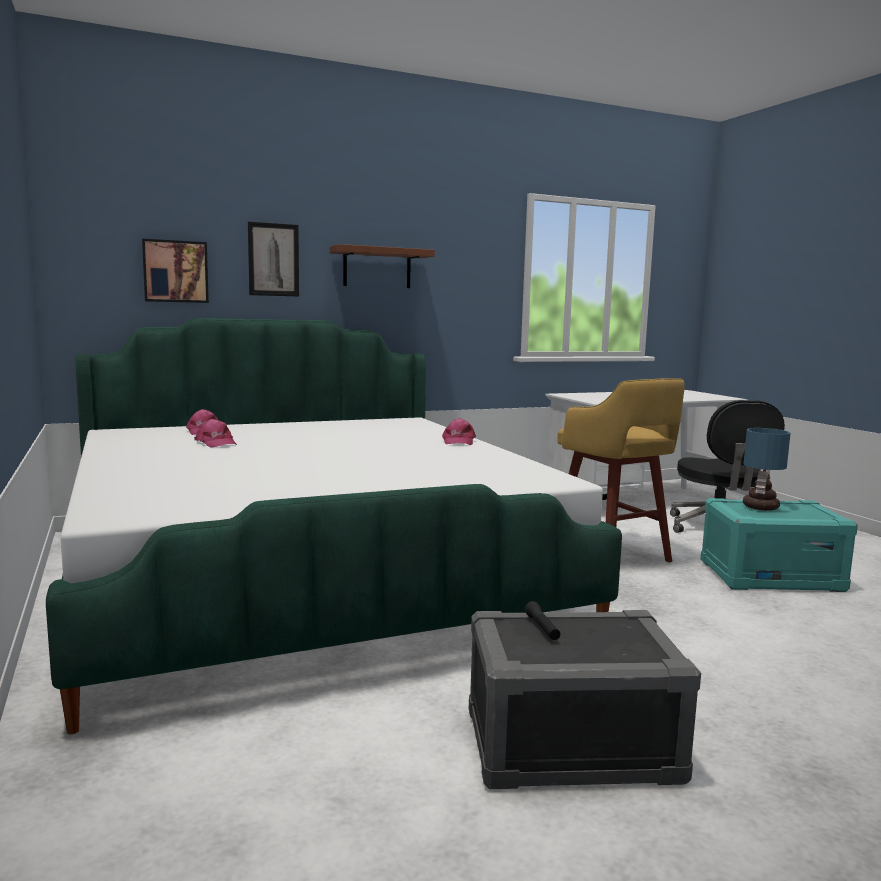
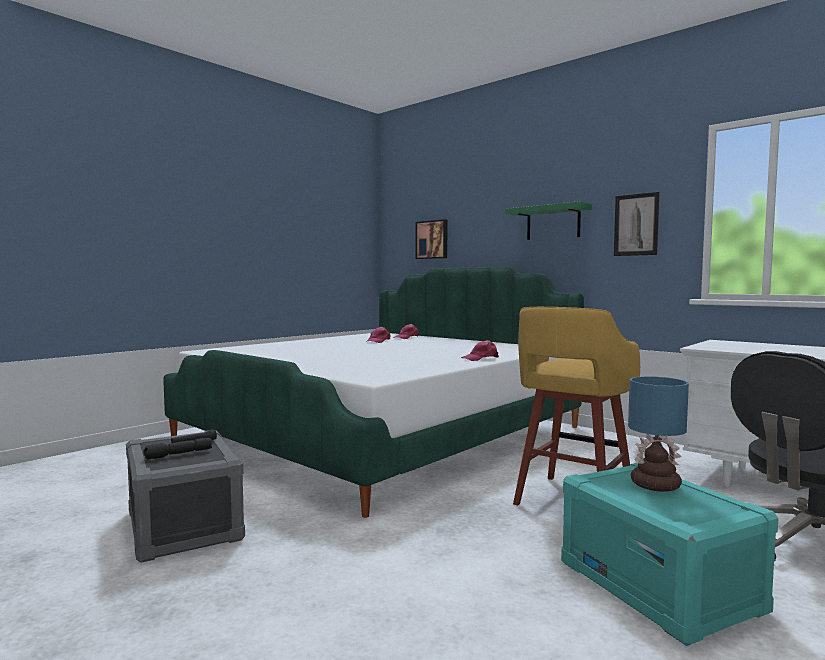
camera: 65 degrees right, 5 degrees down
picture [248,221,299,297] -> picture moved to [614,192,659,256]
brown shelf [329,244,435,288] -> green shelf [505,201,592,240]
none -> black flashlight [143,438,212,459]

